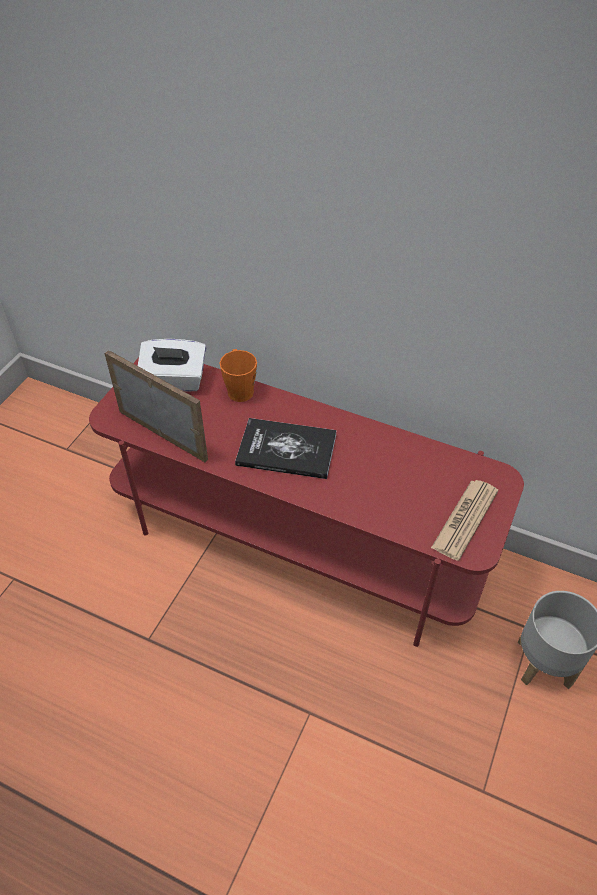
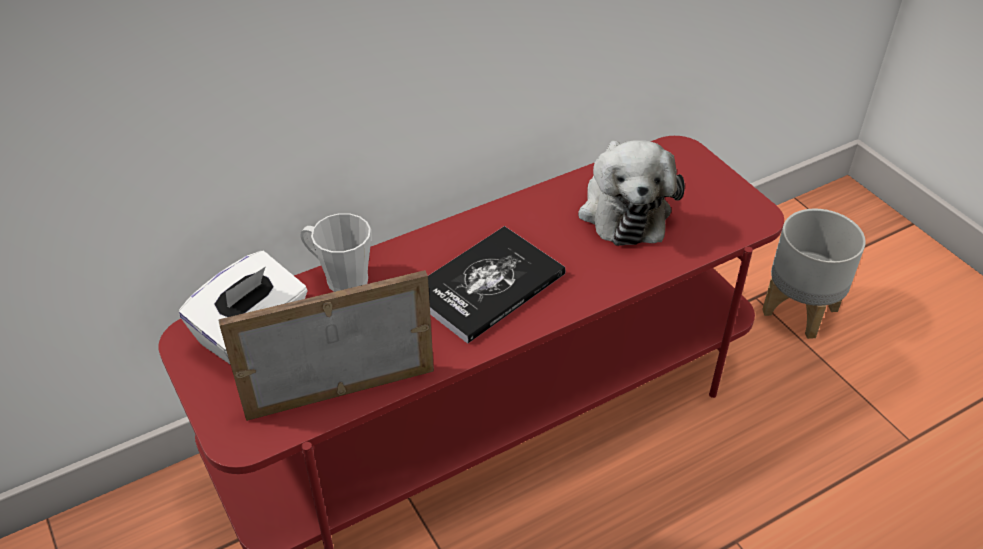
camera: 55 degrees left, 5 degrees down
orange mug [220,349,257,402] -> grey mug [300,213,371,292]
newspaper [431,480,498,561] -> none
none -> plush toy [578,140,685,246]

